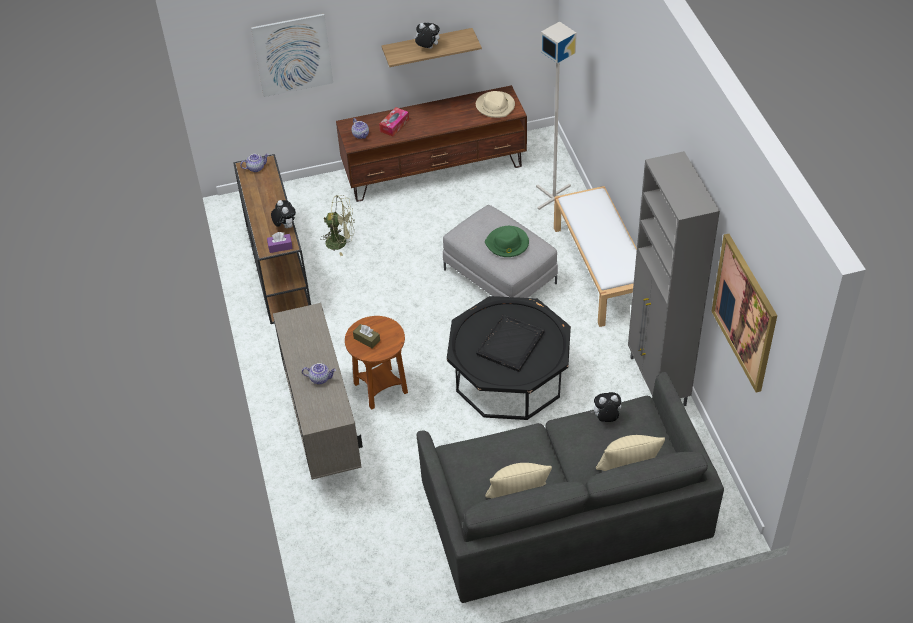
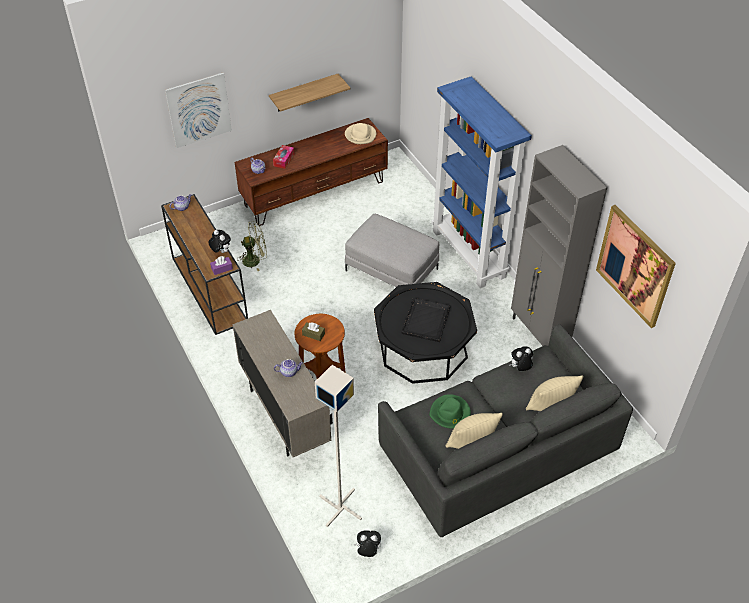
camera: 15 degrees left, 0 degrees up
plush toy [414,23,440,49] -> plush toy moved to [354,530,381,557]
green hat [485,226,529,257] -> green hat moved to [429,394,471,429]
grey floor lamp [536,21,577,210] -> grey floor lamp moved to [315,365,362,527]
white bench [554,186,637,327] -> blue bookcase [431,76,532,288]

